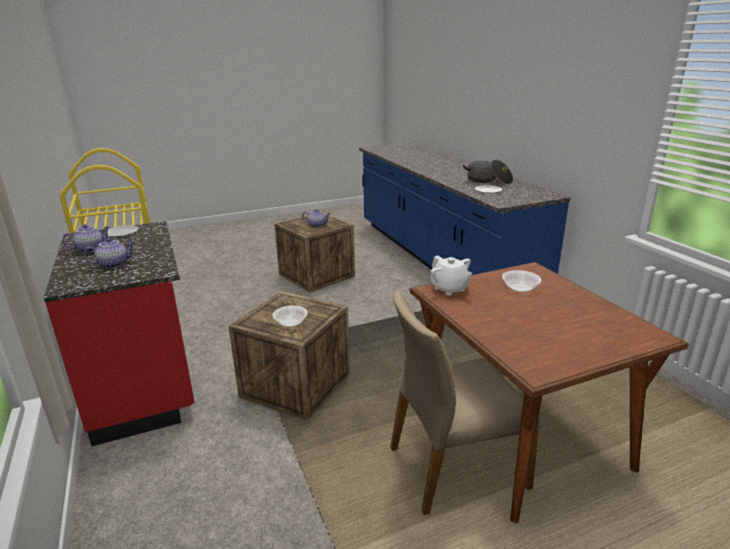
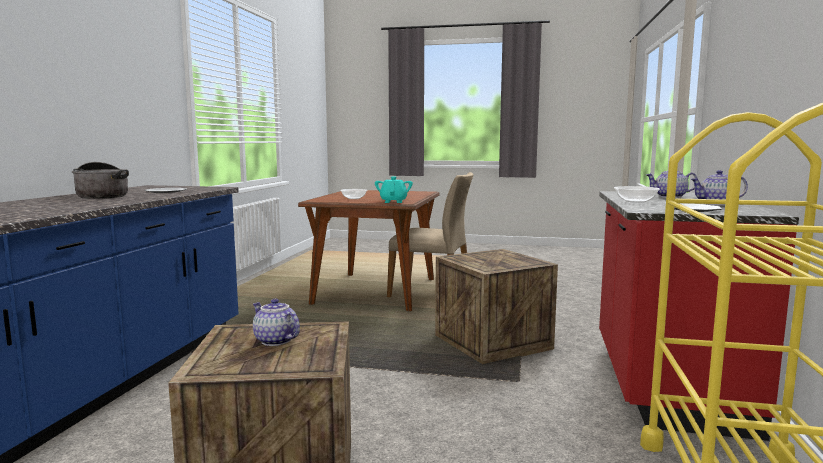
camera: 145 degrees left, 15 degrees down
bowl [272,305,308,327] -> bowl moved to [614,186,660,203]
white teapot [431,256,472,296] -> turquoise teapot [375,176,413,203]

